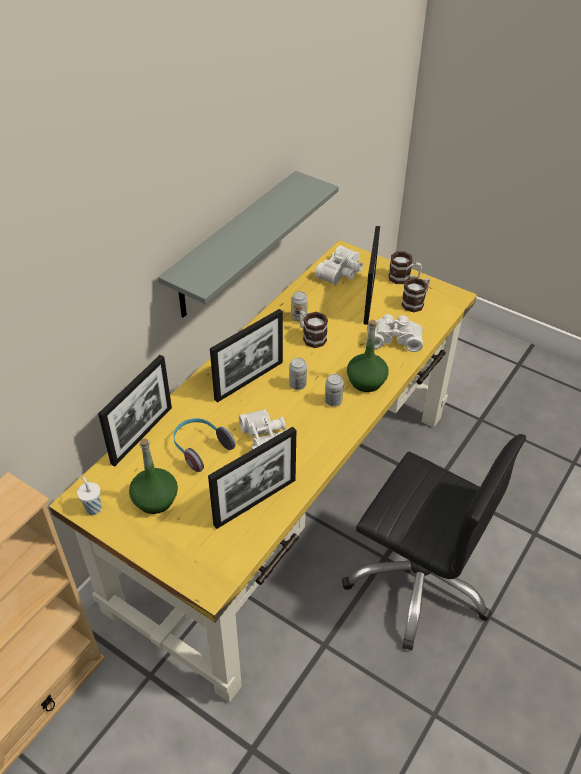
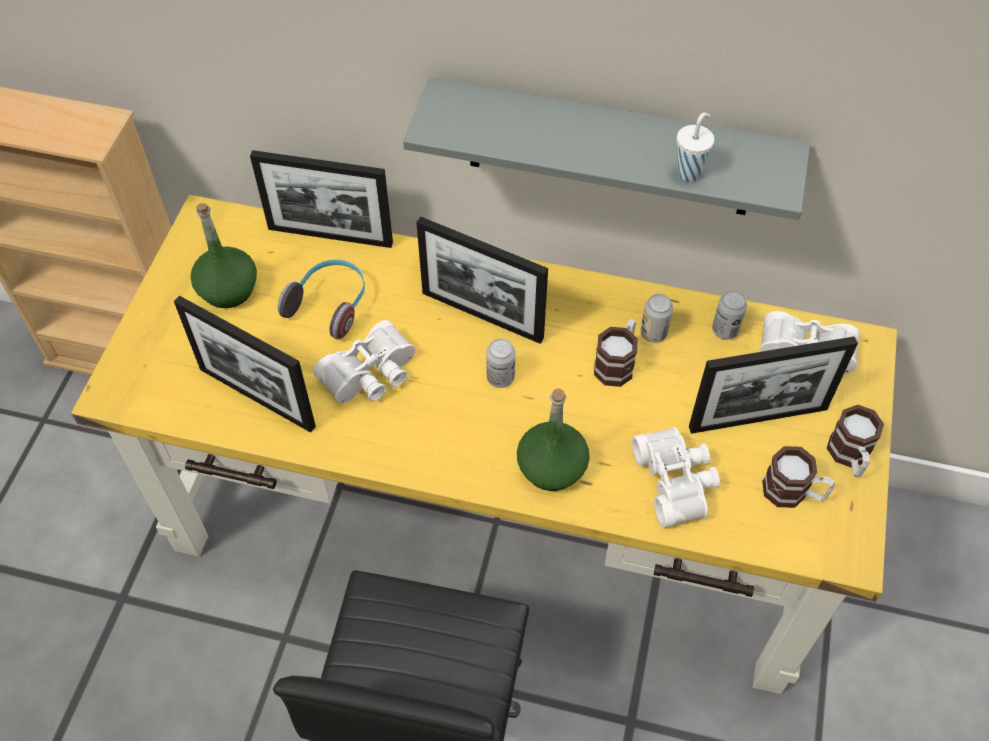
camera: 70 degrees right, 10 degrees up
white cup [77,477,101,515] -> white cup moved to [676,113,714,181]
can [325,374,344,407] -> can moved to [712,291,747,340]

